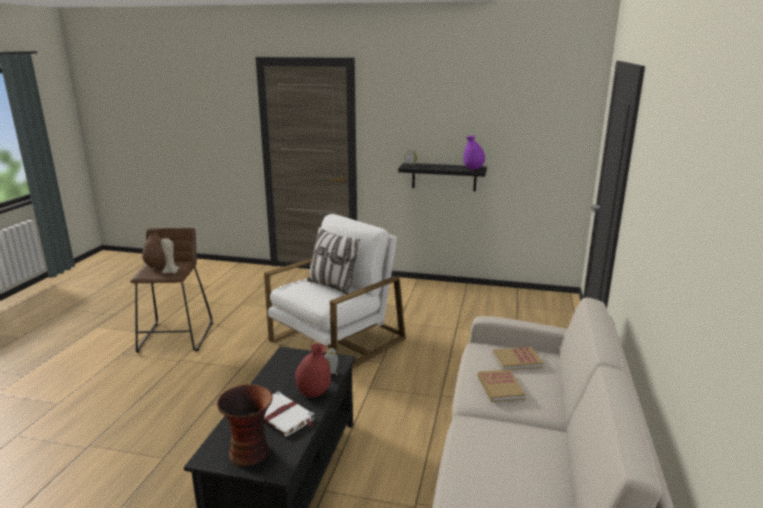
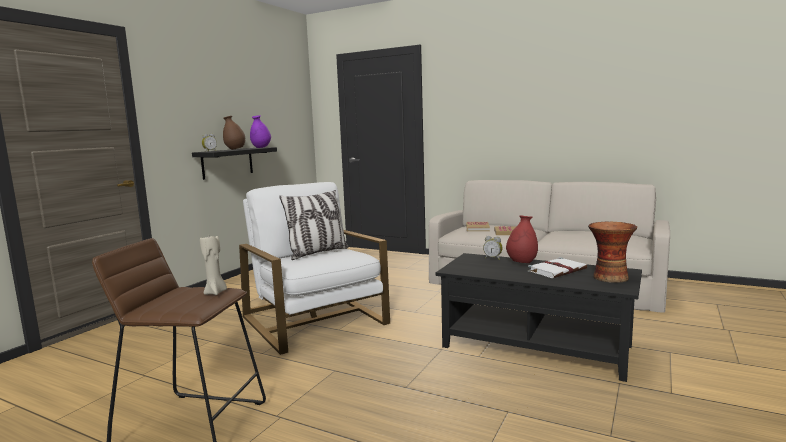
camera: 75 degrees left, 10 degrees down
brown vase [142,229,166,268] -> brown vase moved to [223,116,245,150]

